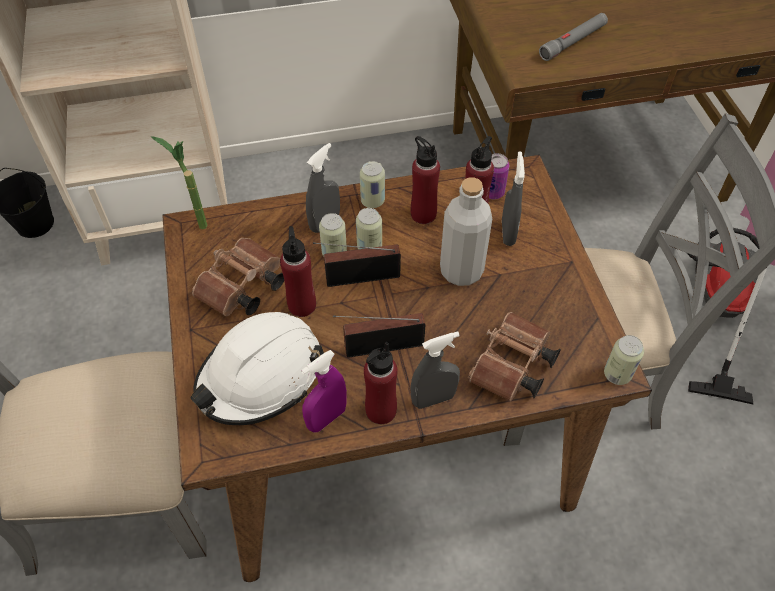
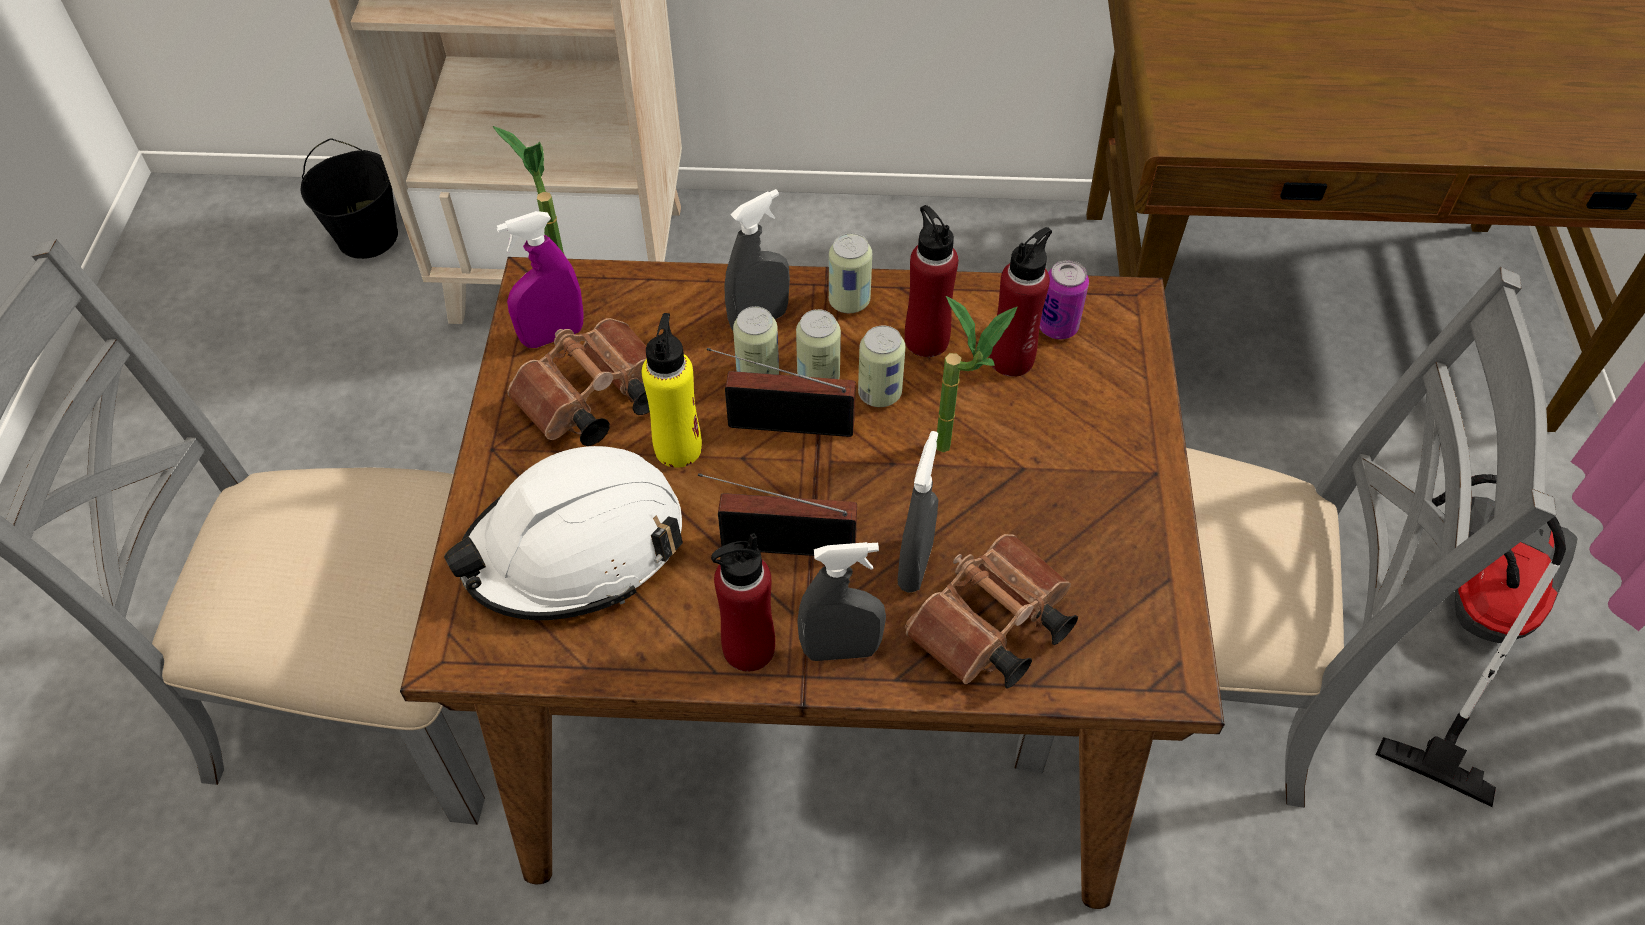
camera: 15 degrees right, 0 degrees up
red bottle [280,226,316,317] -> yellow bottle [642,313,702,468]
purple spray bottle [301,350,347,432] -> purple spray bottle moved to [496,211,584,348]
grey bottle [440,177,492,286] -> potted plant [937,296,1017,453]
grey spray bottle [502,151,525,246] -> grey spray bottle moved to [898,431,938,593]
grey flashlight [539,13,608,61] -> none
can [604,335,644,385] -> can moved to [858,325,906,407]

